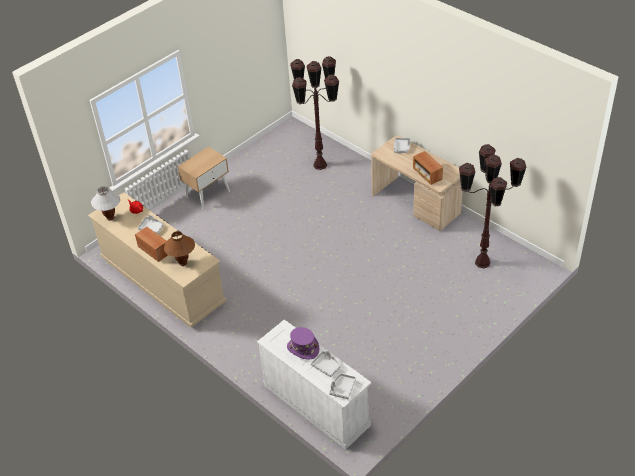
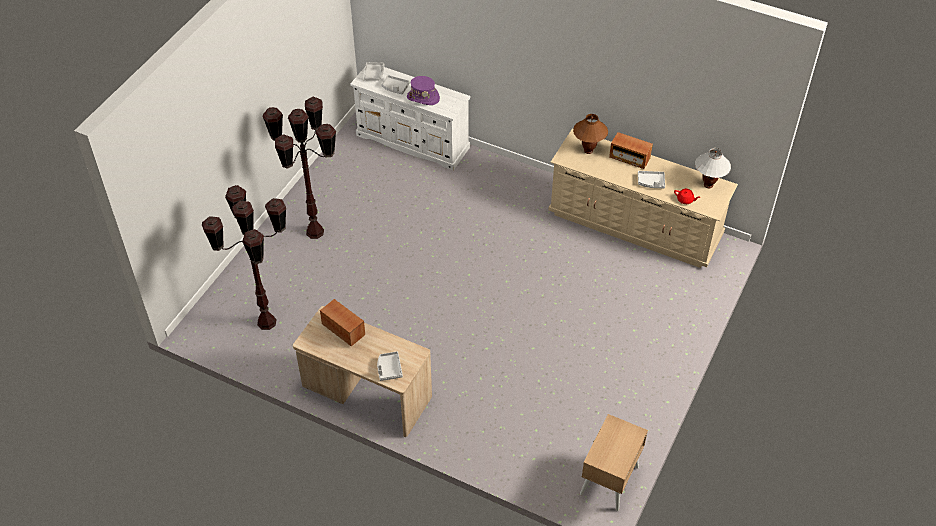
camera: 160 degrees right, 5 degrees up
beige nightstand [177,147,230,210] -> beige nightstand moved to [580,414,648,511]
brown floor lamp [290,56,339,170] -> brown floor lamp moved to [262,97,336,239]

